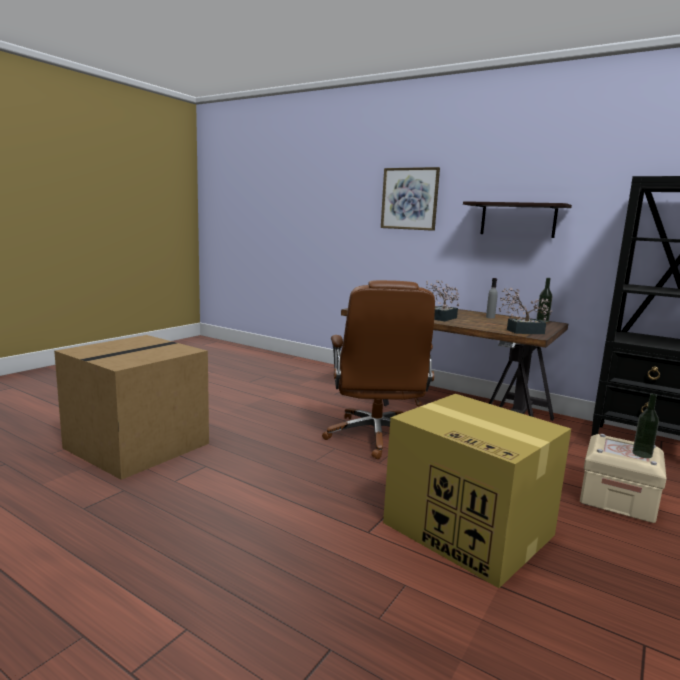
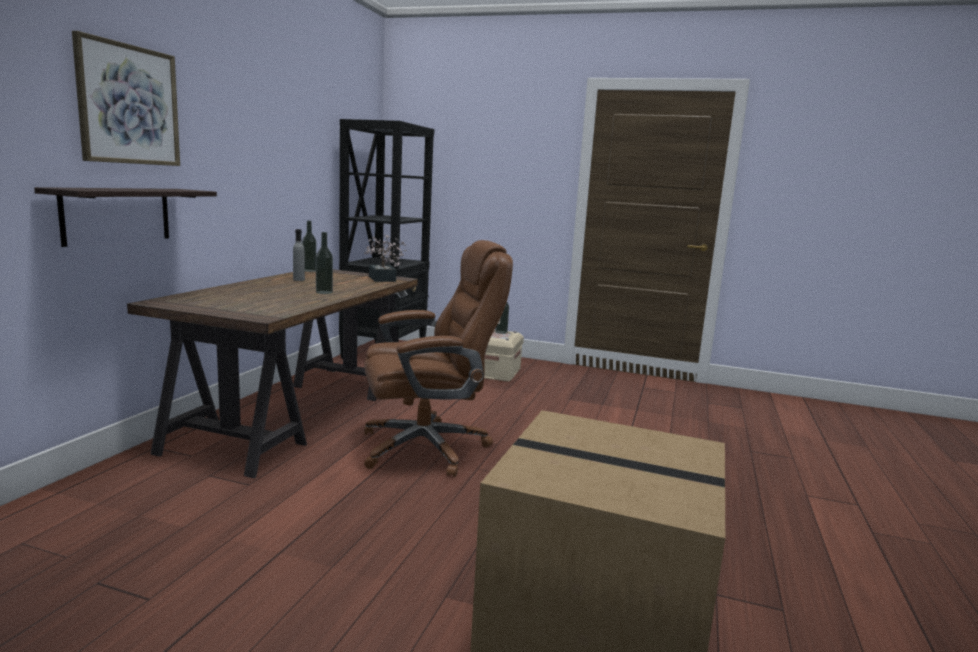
camera: 105 degrees left, 0 degrees up
cardboard box [383,394,571,588] -> none
potted plant [426,280,460,321] -> bottle [316,232,333,294]
shelf [463,201,572,238] -> shelf moved to [34,187,217,247]

